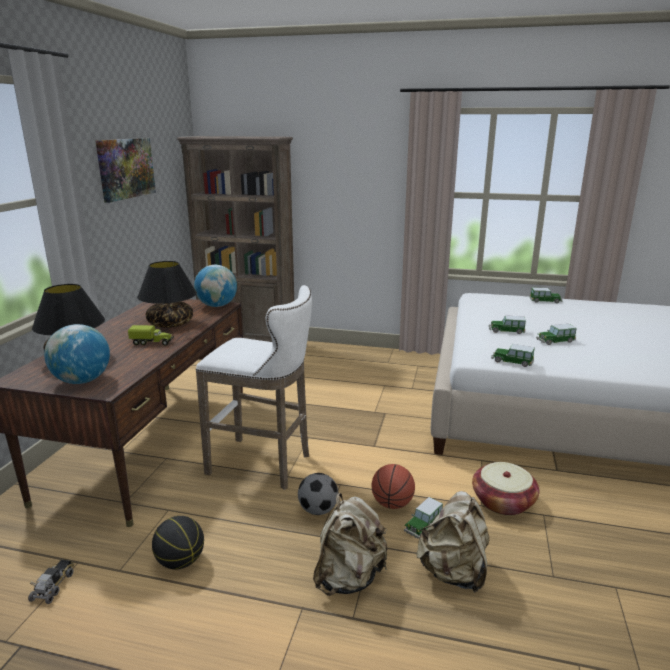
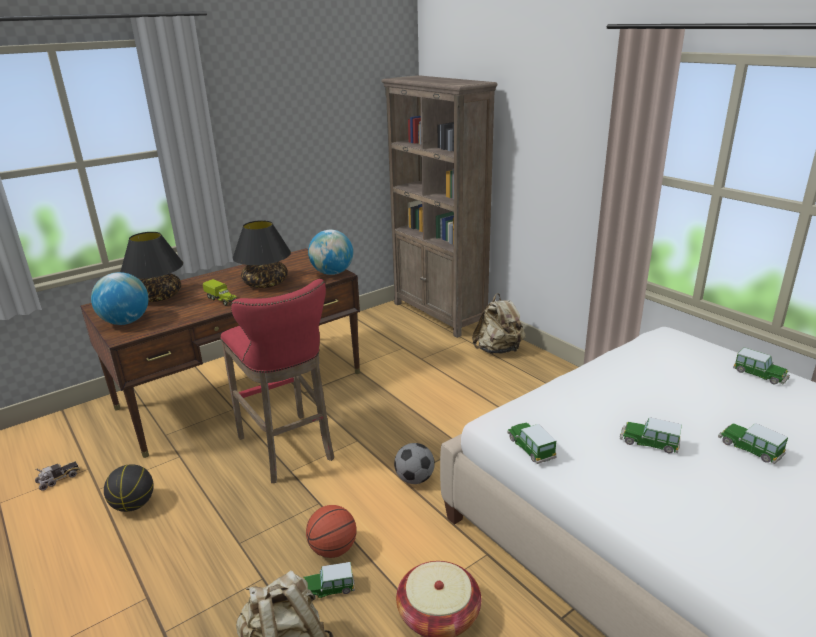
camera: 40 degrees right, 5 degrees up
picture [95,138,156,203] -> none
white stool [196,285,312,490] -> red stool [220,279,334,483]
football [298,473,338,515] -> football moved to [394,443,435,484]
beige backpack [313,493,388,596] -> beige backpack moved to [472,293,526,354]
toy car [489,315,526,334] -> toy car moved to [718,423,788,464]

